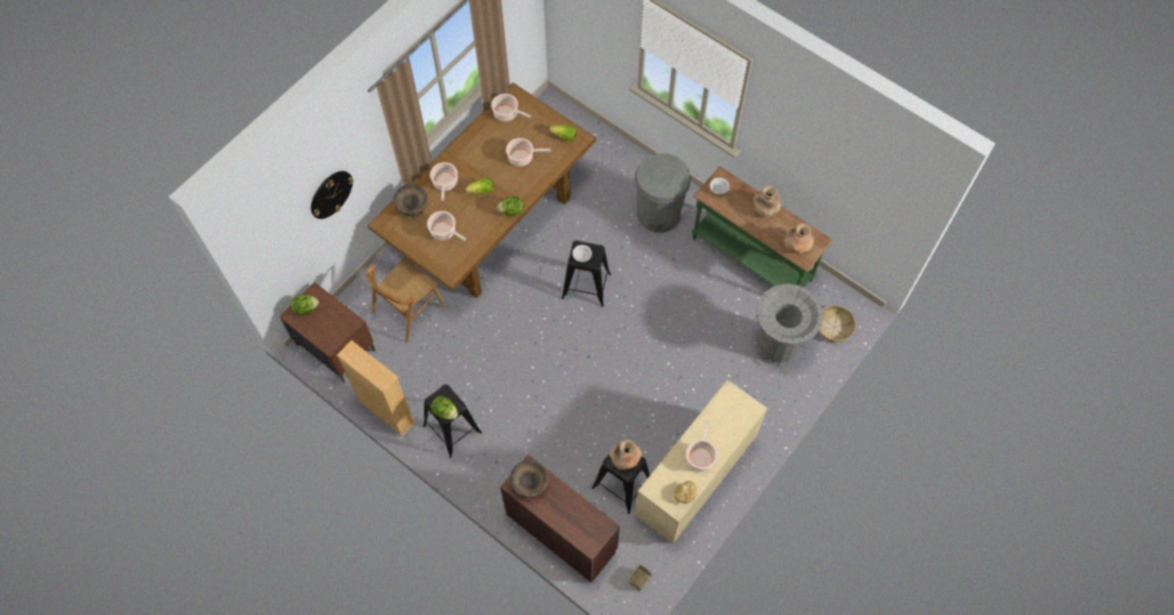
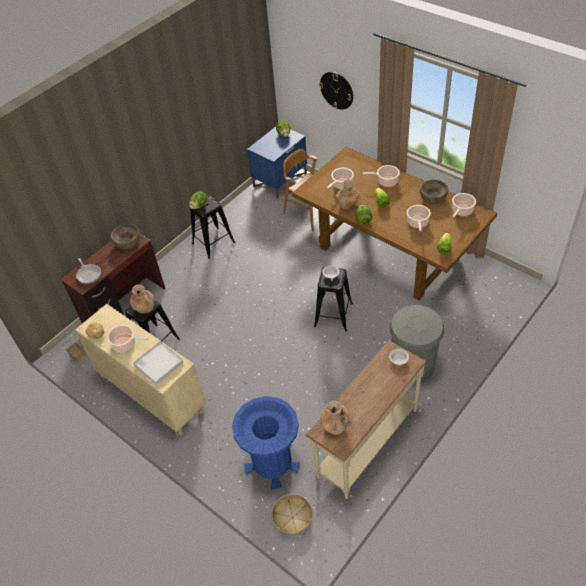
camera: 95 degrees right, 15 degrees down
brown nightstand [279,282,375,383] -> blue nightstand [247,127,307,199]
beige bookcase [337,340,416,436] -> none
brown bowl [393,184,428,217] -> brown bowl moved to [420,179,448,204]
green console table [692,167,833,288] -> beige console table [305,340,427,499]
grey trash can [752,284,824,373] -> blue trash can [232,396,300,490]
brown vase [753,185,781,217] -> brown vase moved to [336,180,360,209]
none -> frying pan [76,258,101,284]
none -> white tray [133,341,184,385]

